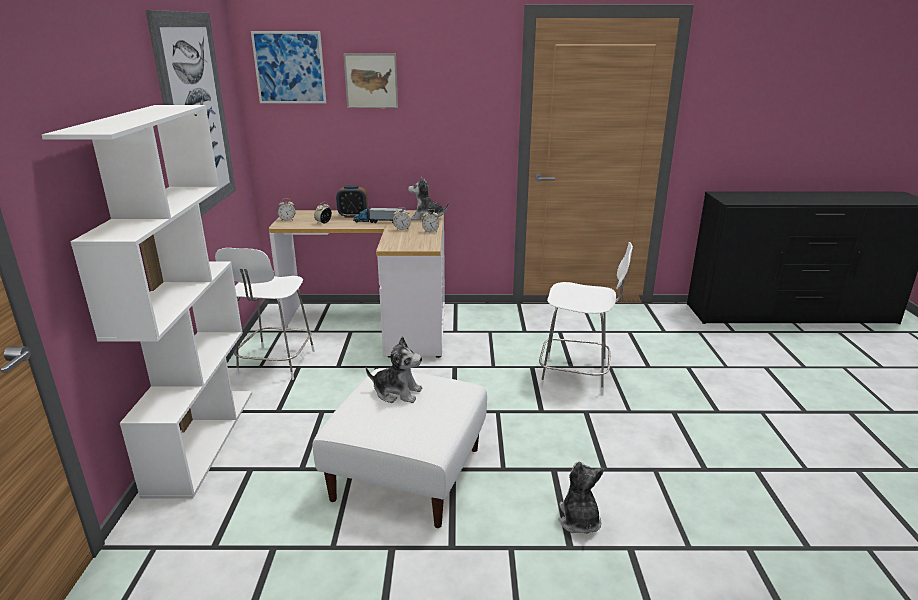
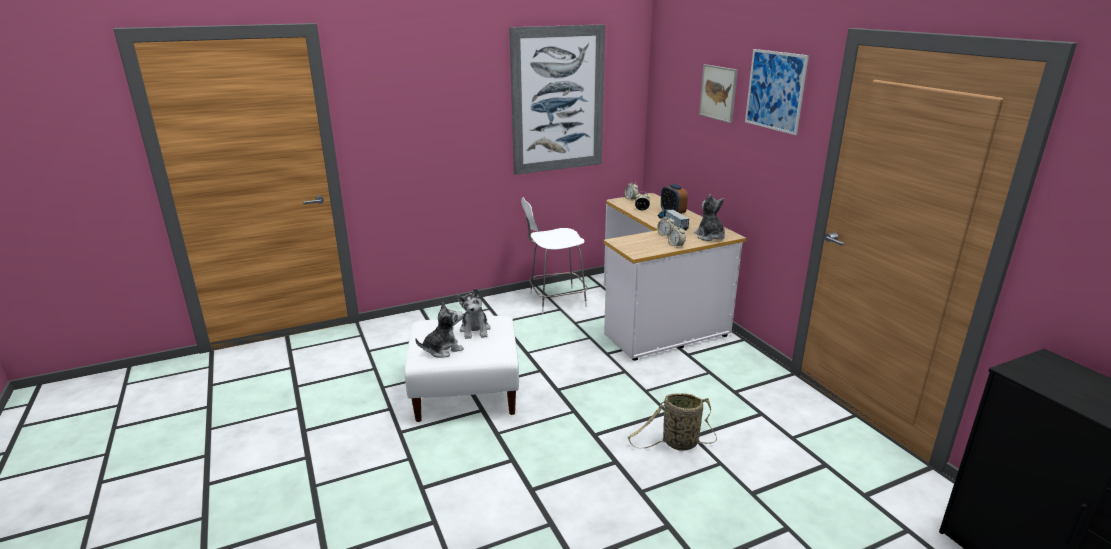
camera: 65 degrees right, 0 degrees up
white bookcase [42,105,252,498] -> none
picture [251,31,326,103] -> picture moved to [745,49,809,135]
white chair [539,242,633,396] -> basket [628,393,717,451]
plush toy [558,461,604,534] -> plush toy moved to [415,302,464,358]

